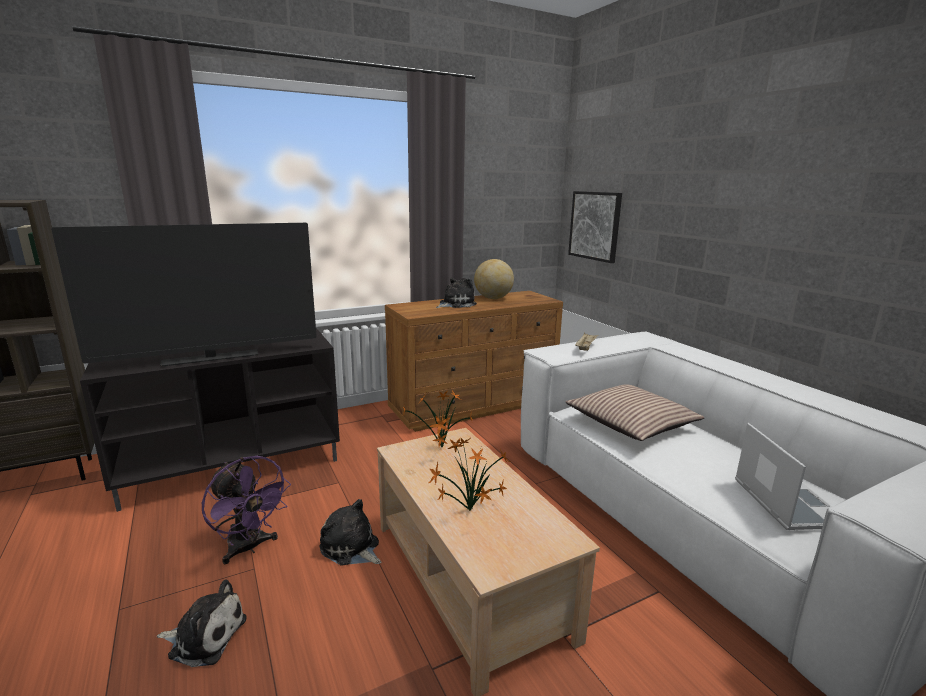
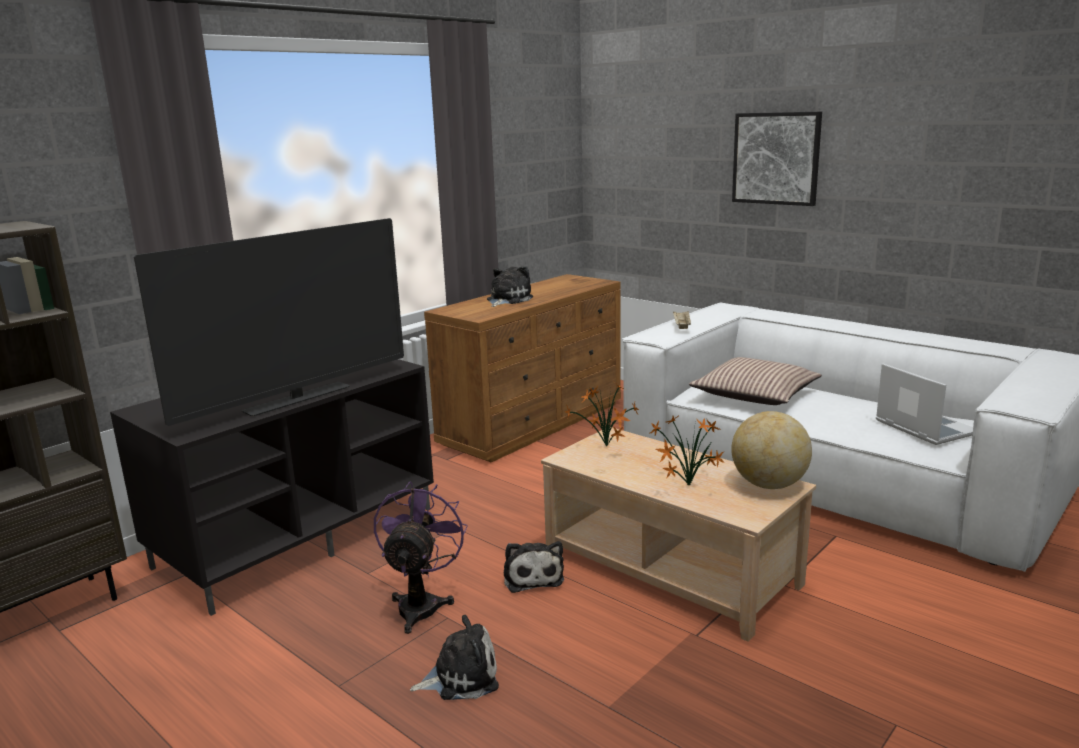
camera: 20 degrees left, 0 degrees up
purple fan [202,456,291,564] -> purple fan turned 105 degrees counterclockwise [374,482,468,634]
plush toy [319,499,381,566] -> plush toy turned 120 degrees counterclockwise [504,541,564,593]
globe [474,259,514,299] -> globe moved to [731,411,812,489]
picture [568,191,622,263] -> picture moved to [732,112,822,206]

